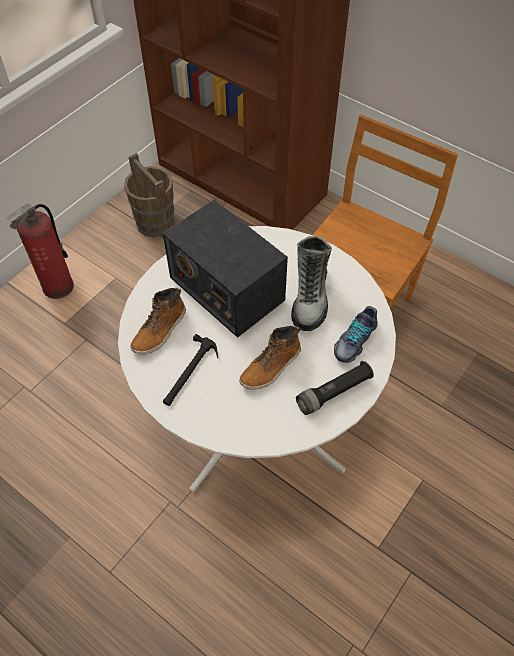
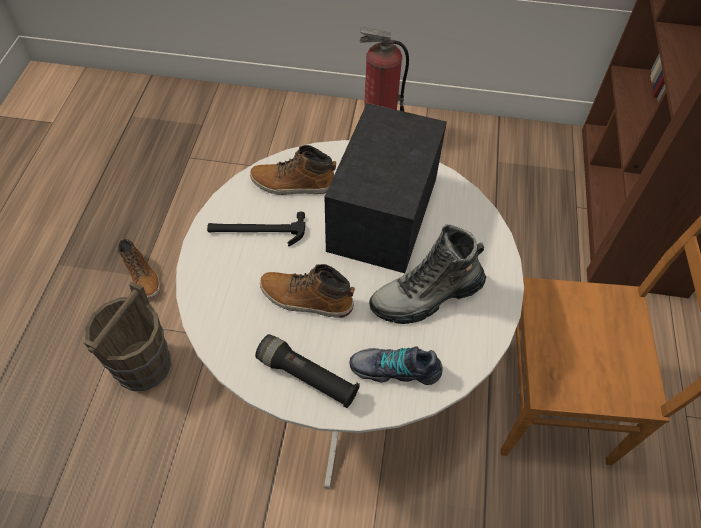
camera: 60 degrees right, 0 degrees up
brown bucket [124,153,175,237] -> brown bucket moved to [83,281,171,391]
none -> boot [118,238,160,298]

